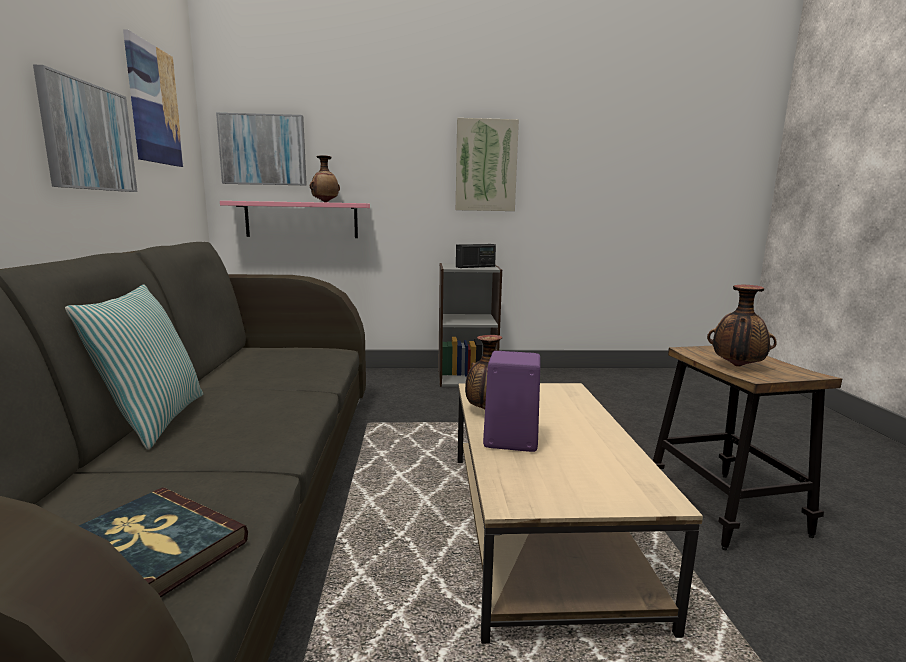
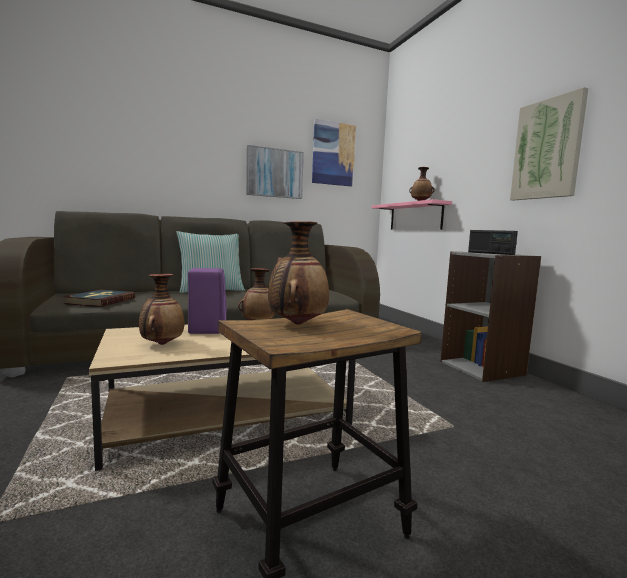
camera: 70 degrees right, 5 degrees down
picture [216,113,307,185] -> none
none -> vase [139,274,185,345]

